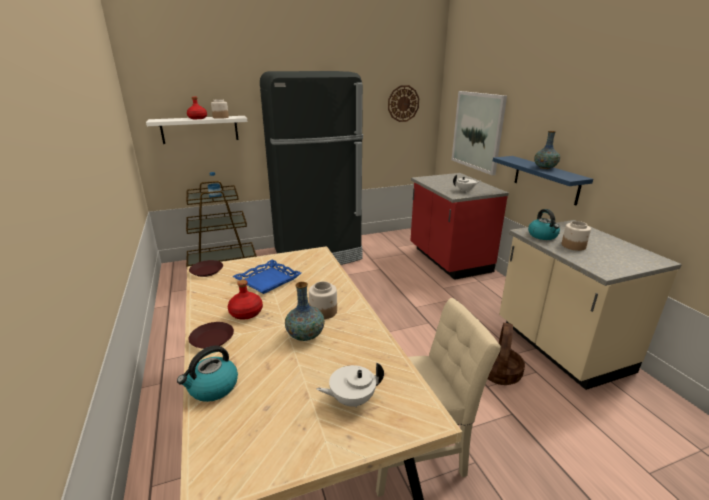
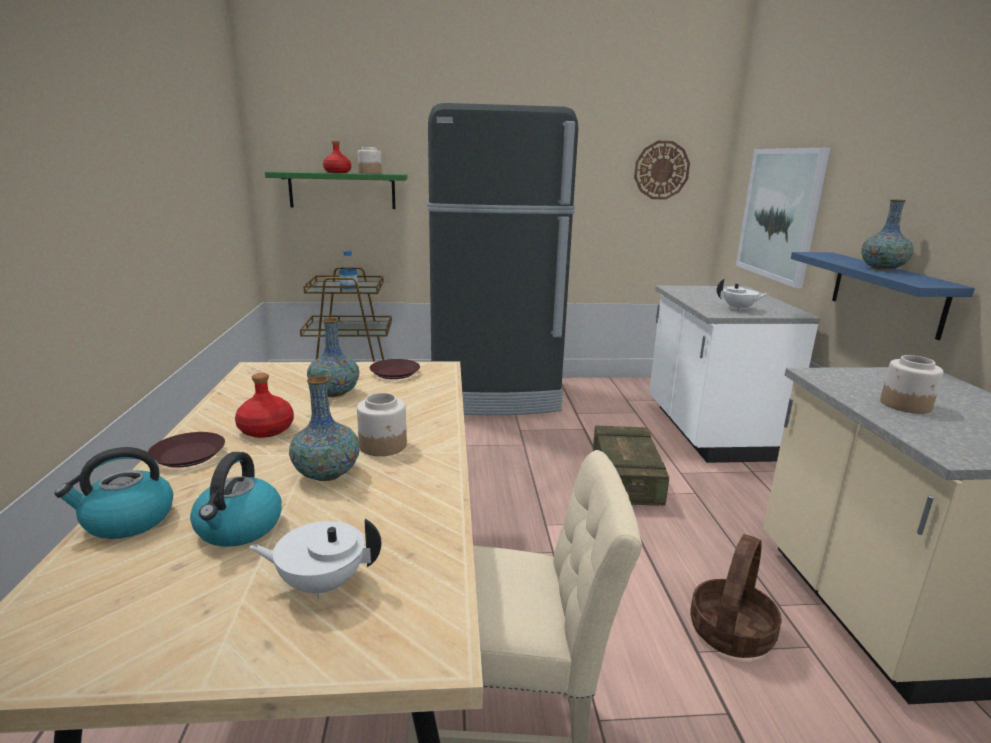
camera: 15 degrees right, 5 degrees down
white shelf [146,116,247,144] -> green shelf [265,171,407,209]
brown plate [189,260,223,277] -> brown plate moved to [370,359,420,379]
blue tray [232,259,301,294] -> vase [307,318,359,397]
red counter [410,173,509,280] -> white counter [649,285,820,463]
kettle [528,209,560,240] -> kettle moved to [190,452,282,547]
none -> crate [593,425,669,506]

